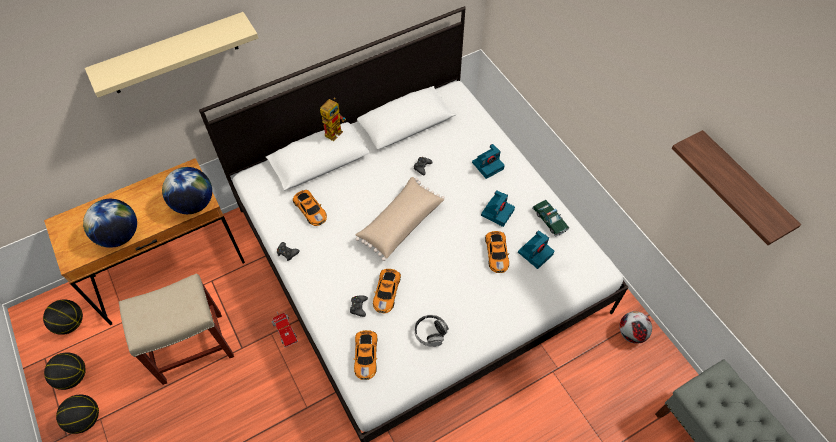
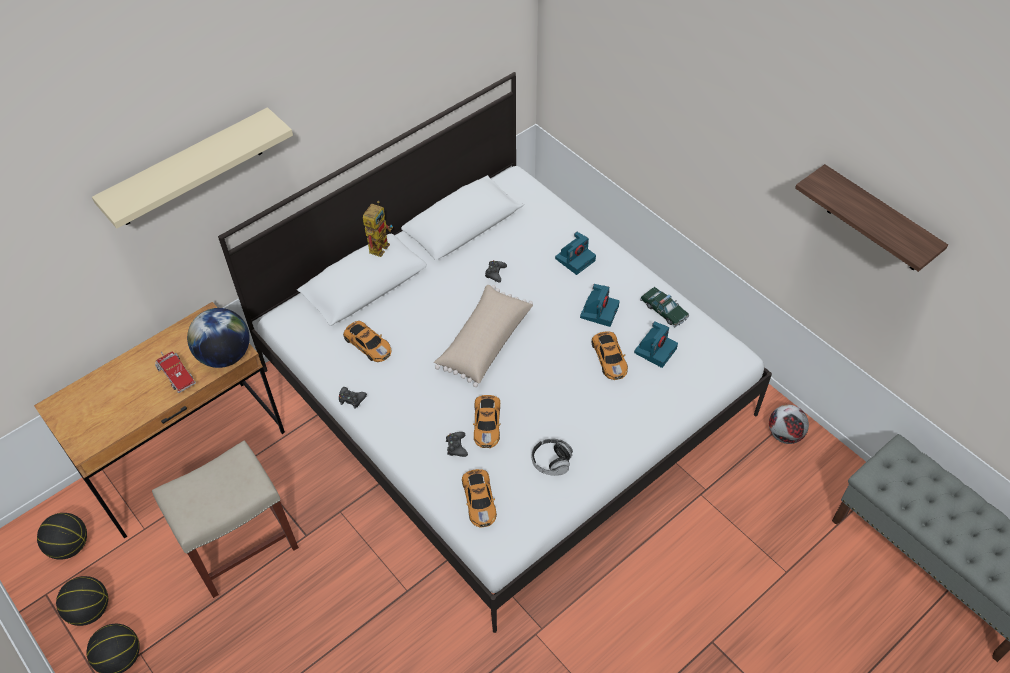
camera: 10 degrees left, 5 degrees down
globe [83,199,137,248] -> none
toy truck [271,312,298,348] -> toy truck moved to [155,351,196,393]

